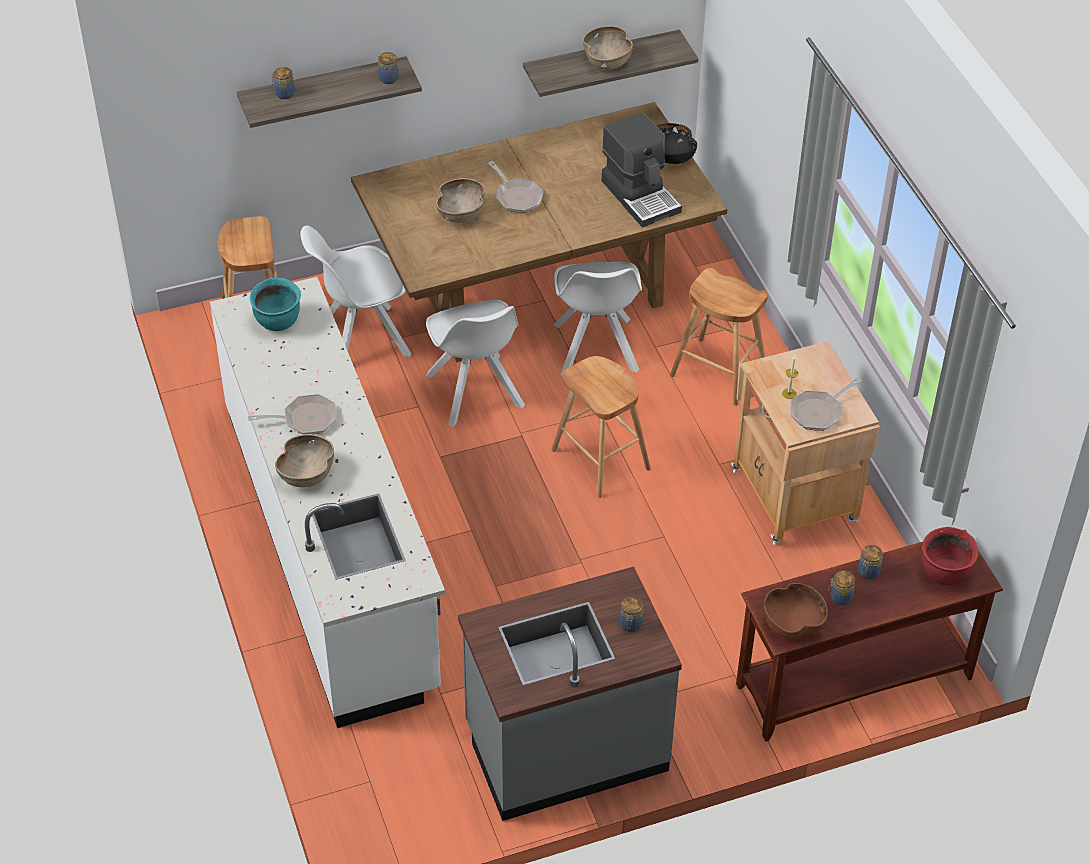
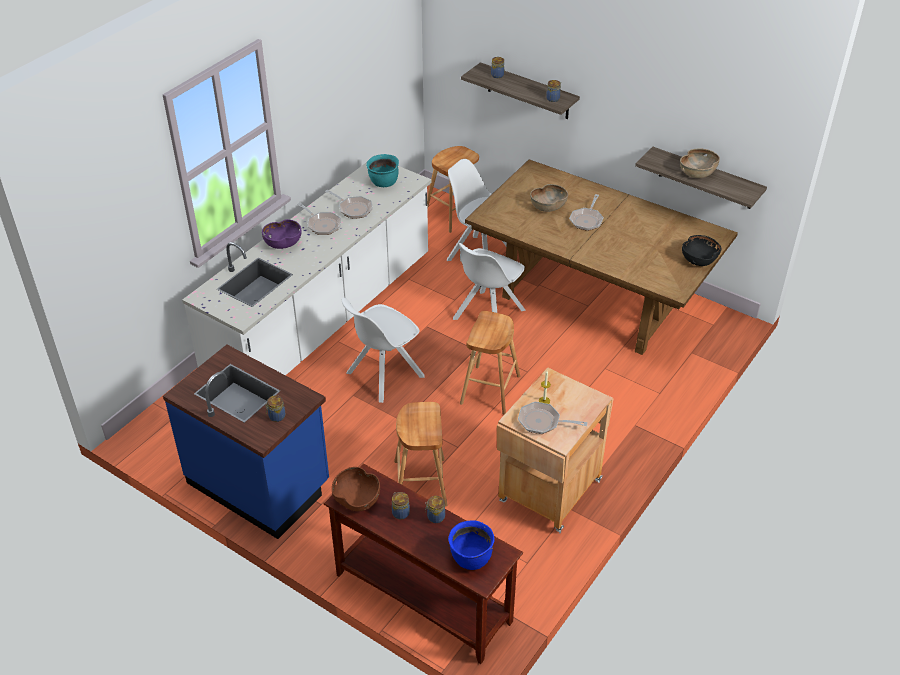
camera: 55 degrees right, 5 degrees down
brown bowl [275,434,334,487] -> purple bowl [262,219,301,249]
grey counter [458,567,682,821] -> blue counter [163,345,329,539]
white chair [554,262,642,375] -> white chair moved to [342,297,425,403]
coffee machine [602,113,682,228] -> none
brown stool [670,268,768,406] -> brown stool moved to [394,402,448,506]
red cooking pot [922,527,978,586] -> blue cooking pot [448,520,495,570]
none -> frying pan [325,190,373,219]

